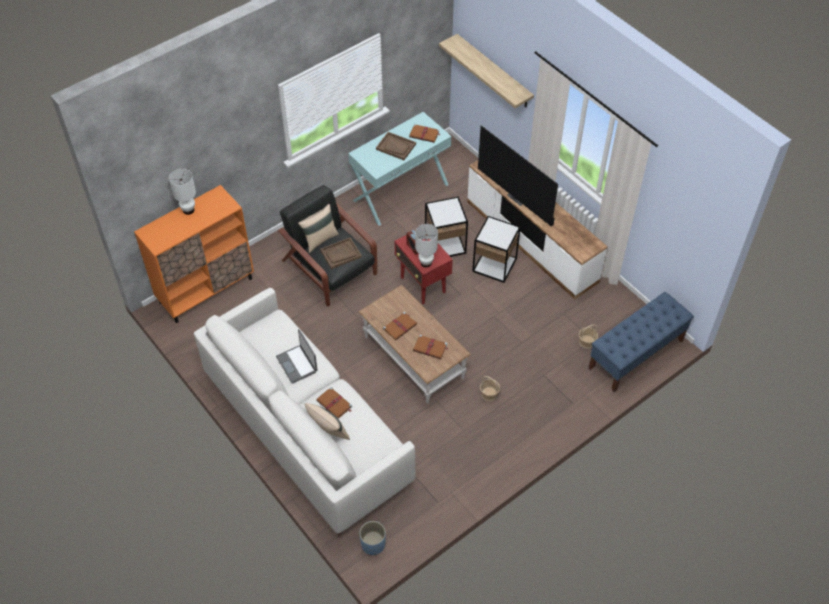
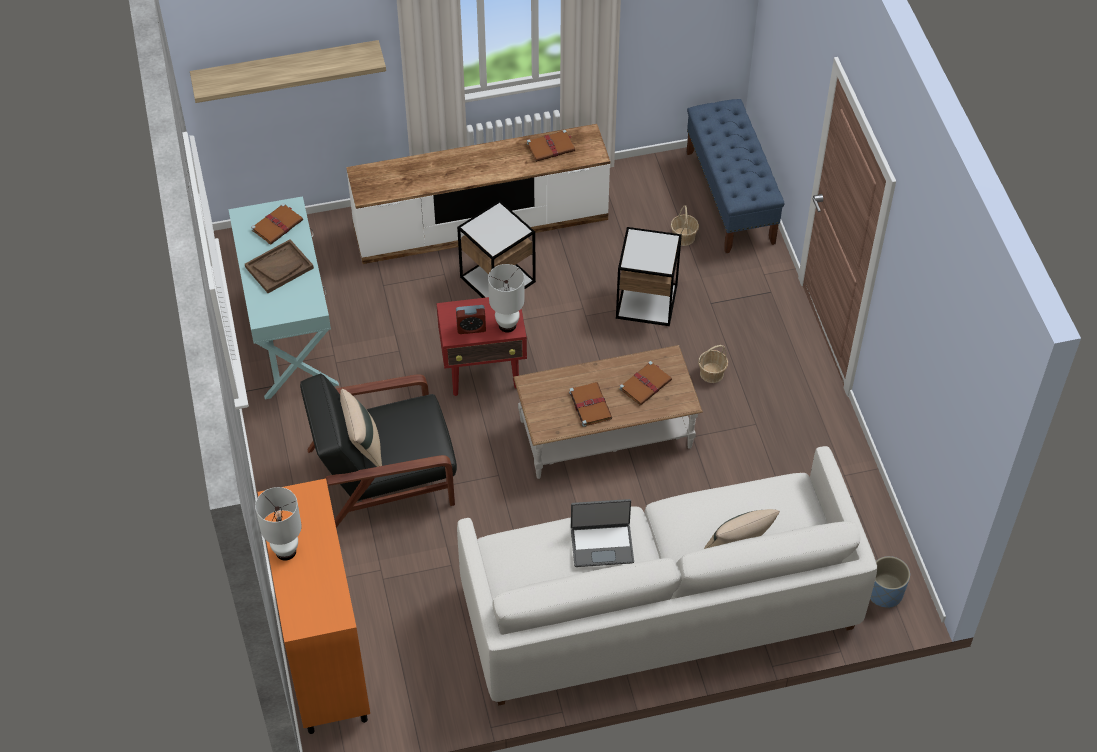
camera: 65 degrees left, 0 degrees up
brown book [316,387,352,419] -> brown book moved to [527,130,575,162]
brown tray [320,238,362,269] -> none
side table [425,197,468,257] -> side table moved to [616,227,682,326]
television [478,125,558,226] -> none

